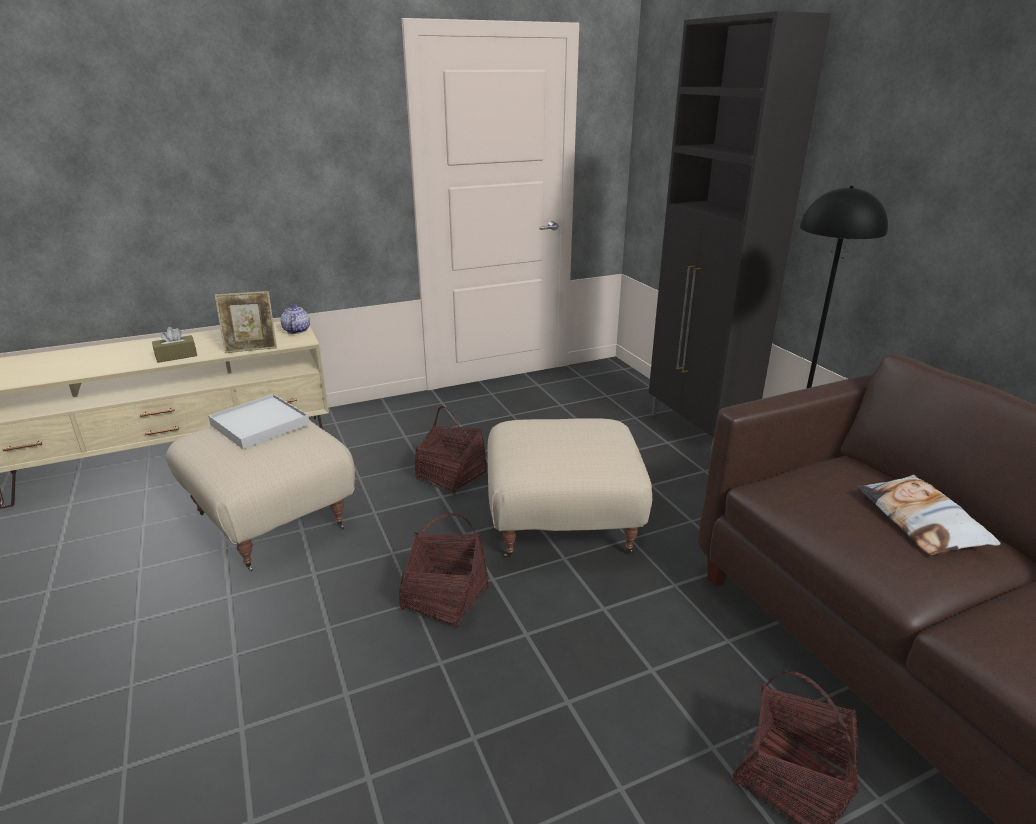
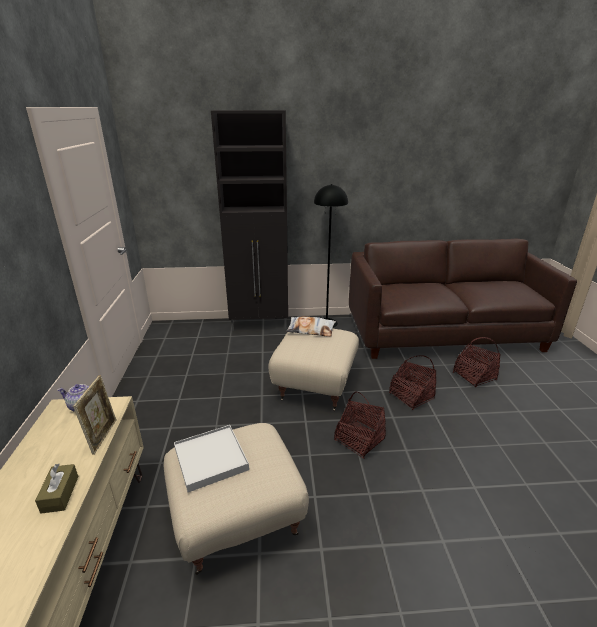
camera: 70 degrees left, 0 degrees up
basket [415,406,486,495] -> basket moved to [389,355,436,410]
pillow [857,475,1001,556] -> pillow moved to [286,317,336,337]

